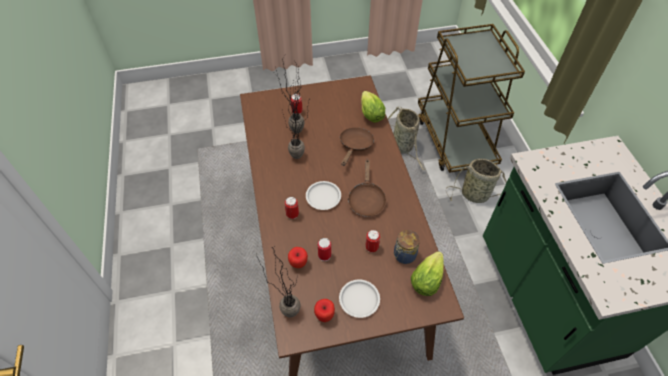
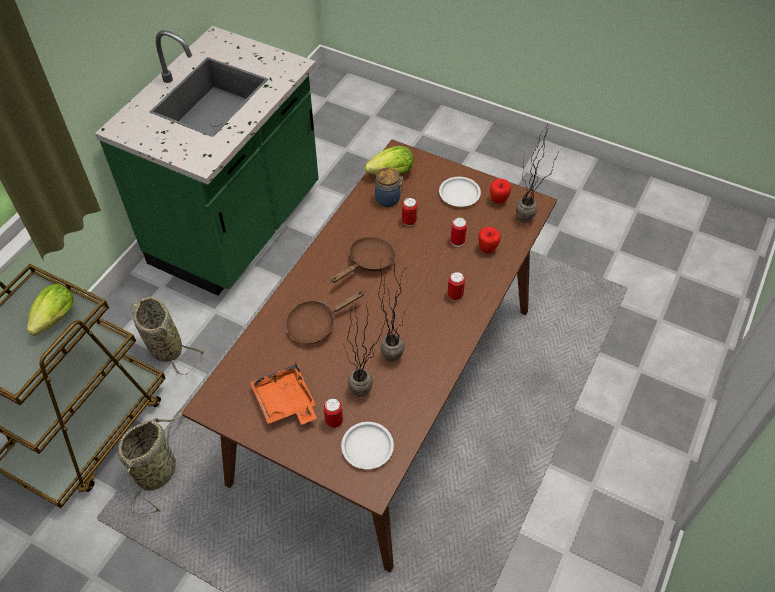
camera: 140 degrees left, 0 degrees up
white plate [306,181,341,210] -> white plate moved to [341,422,394,469]
lettuce [361,91,385,123] -> lettuce moved to [27,284,74,336]
none -> orange tray [250,363,317,425]

